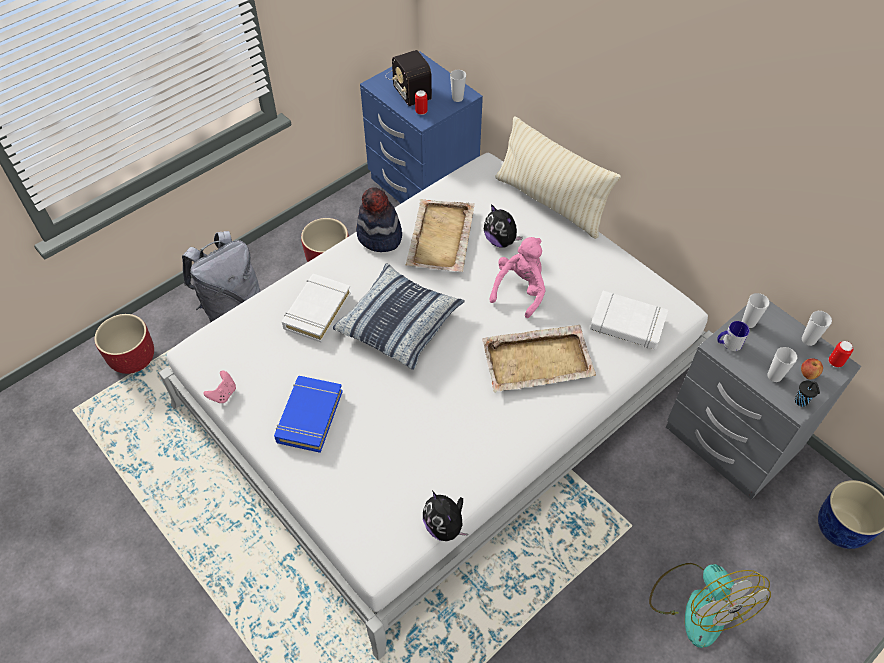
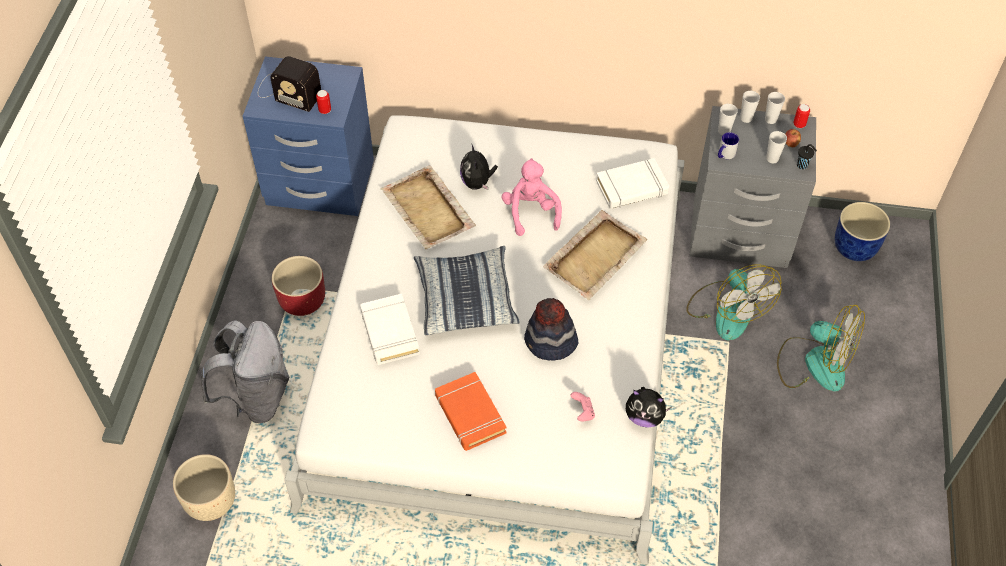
camera: 40 degrees left, 0 degrees up
red planter [95,314,154,374] -> beige planter [173,454,235,521]
pink game controller [203,371,236,403] -> pink game controller moved to [571,392,595,421]
blue book [274,376,343,453] -> orange book [435,372,506,451]
hat [356,187,402,252] -> hat moved to [524,298,579,361]
cup [450,70,466,102] -> cup moved to [740,91,760,123]
plush toy [484,204,523,248] -> plush toy turned 75 degrees clockwise [460,143,498,190]
beige pillow [495,116,621,239] -> none
none -> fan [686,264,782,340]

